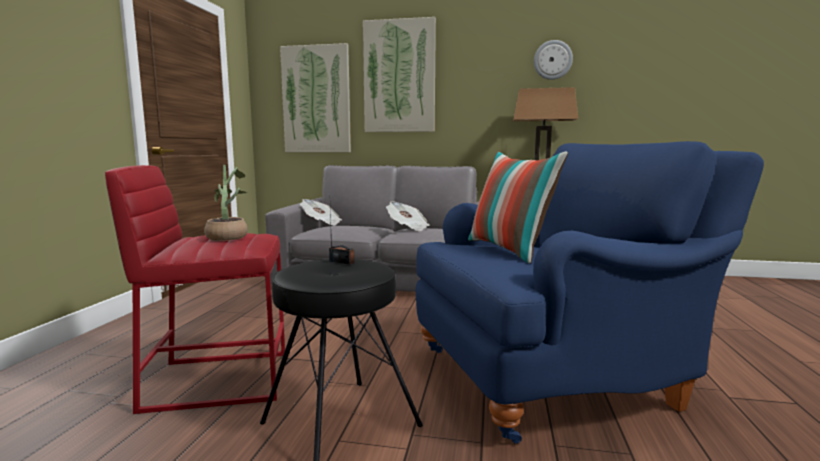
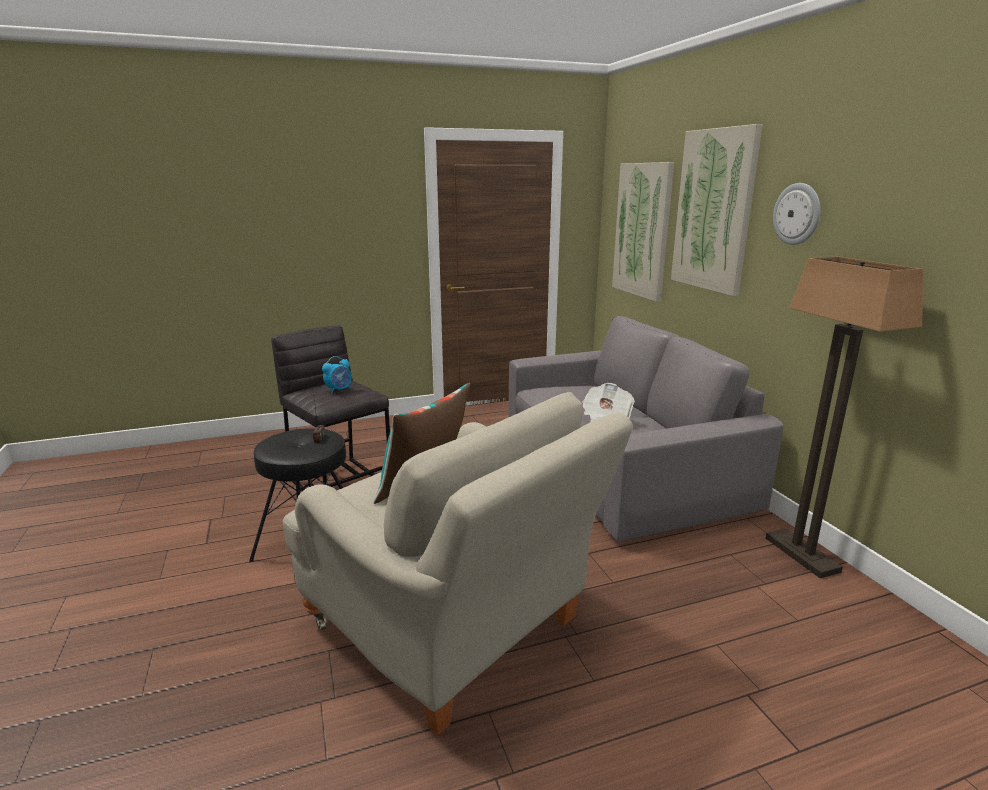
camera: 60 degrees right, 10 degrees up
red stool [105,165,285,414] -> grey stool [271,325,390,491]
potted plant [204,165,248,241] -> alarm clock [322,356,352,394]
newspaper [300,199,342,226] -> none
blue armchair [416,141,764,444] -> beige armchair [283,392,633,736]
wall clock [534,40,573,80] -> wall clock moved to [773,183,820,245]

